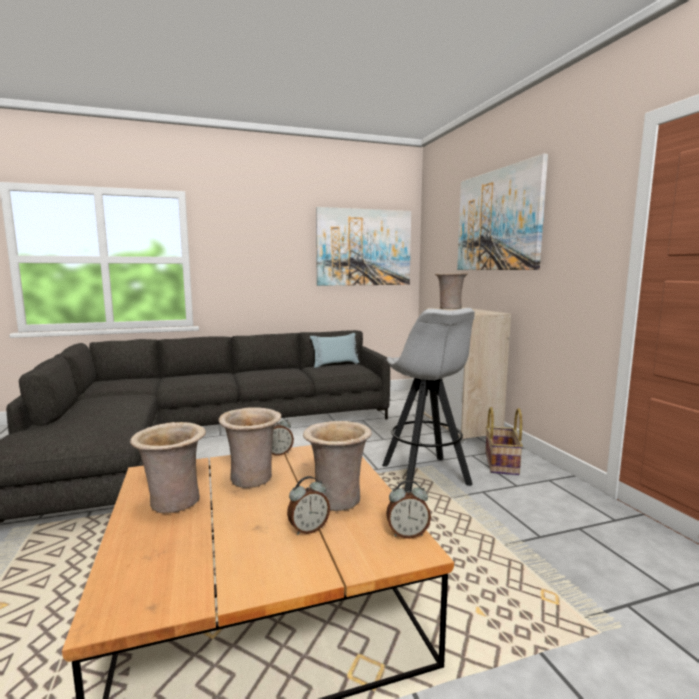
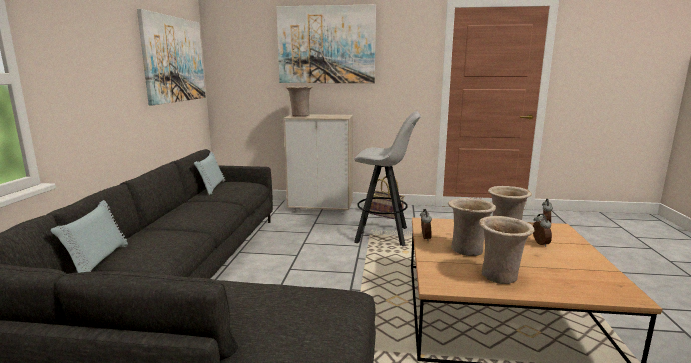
camera: 65 degrees left, 5 degrees up
none -> blue pillow [51,200,128,273]

